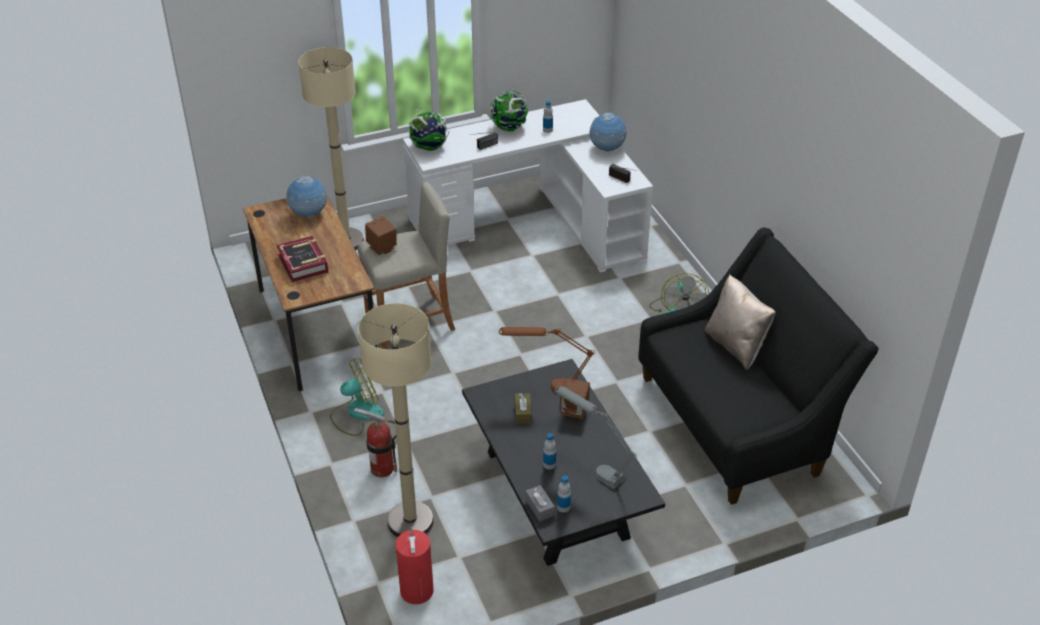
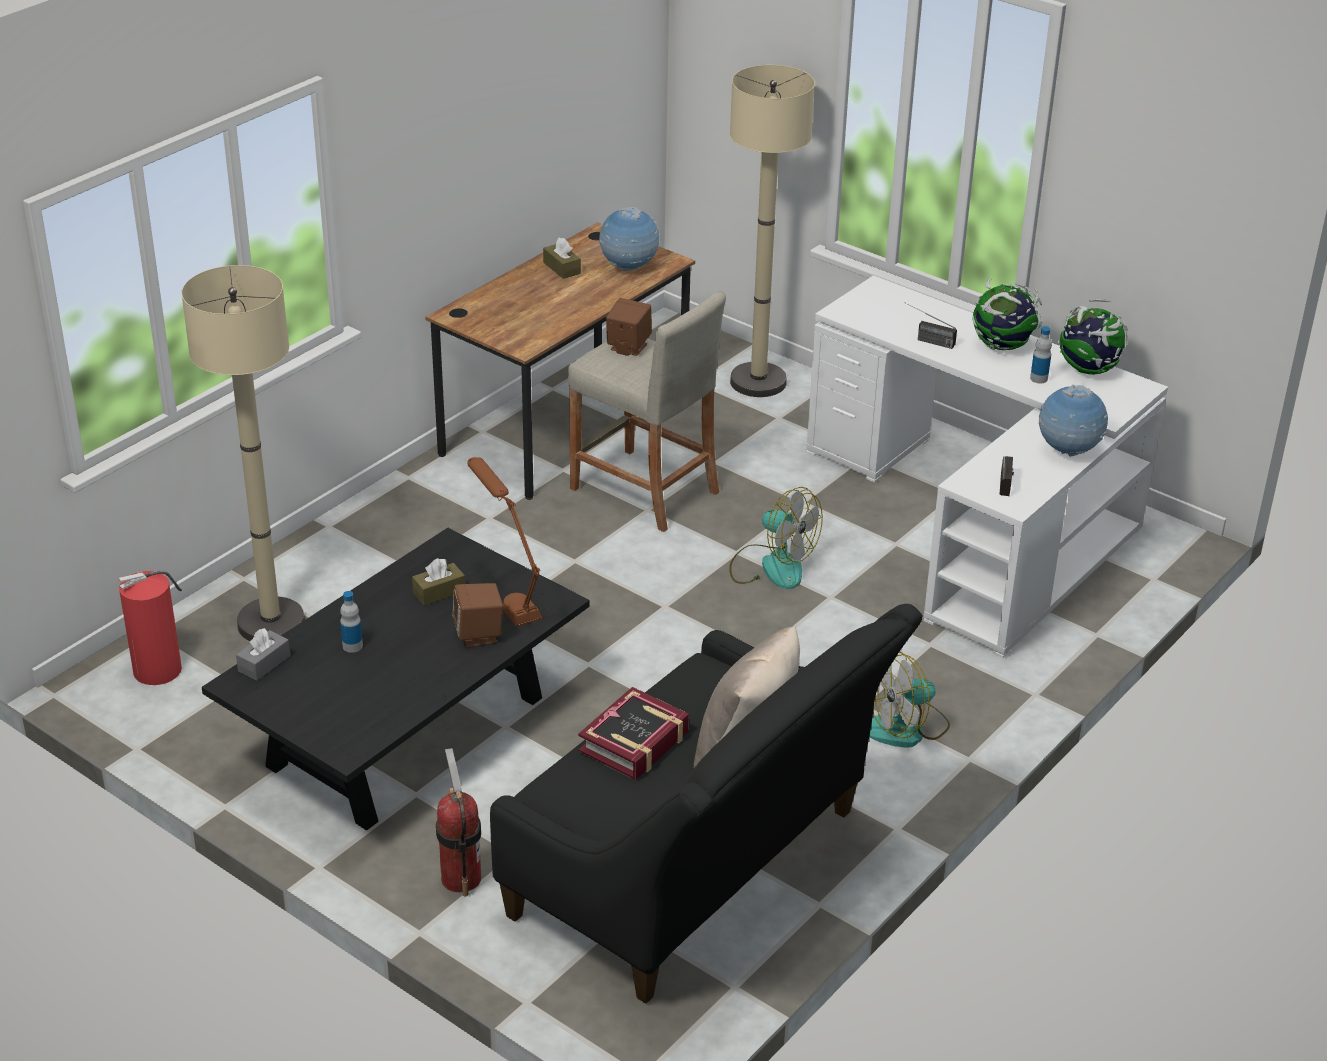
camera: 60 degrees right, 5 degrees down
book [276,236,328,282] -> book moved to [578,687,689,780]
fan [330,358,384,436] -> fan moved to [729,487,823,589]
fire extinguisher [354,408,397,477] -> fire extinguisher moved to [436,748,481,897]
globe [408,107,449,151] -> globe moved to [1058,299,1127,375]
grey table lamp [555,386,637,490] -> none
bottle [557,476,571,513] -> none
none -> brown tissue box [543,238,581,279]

